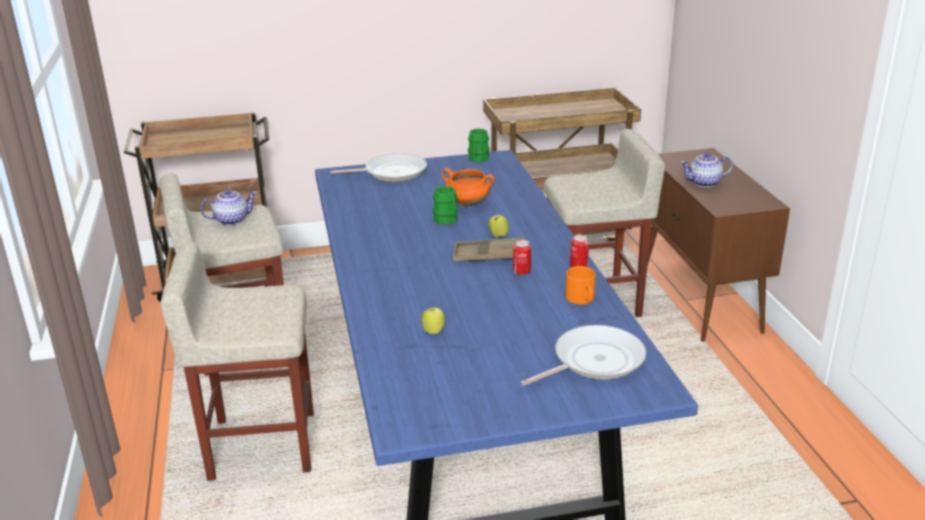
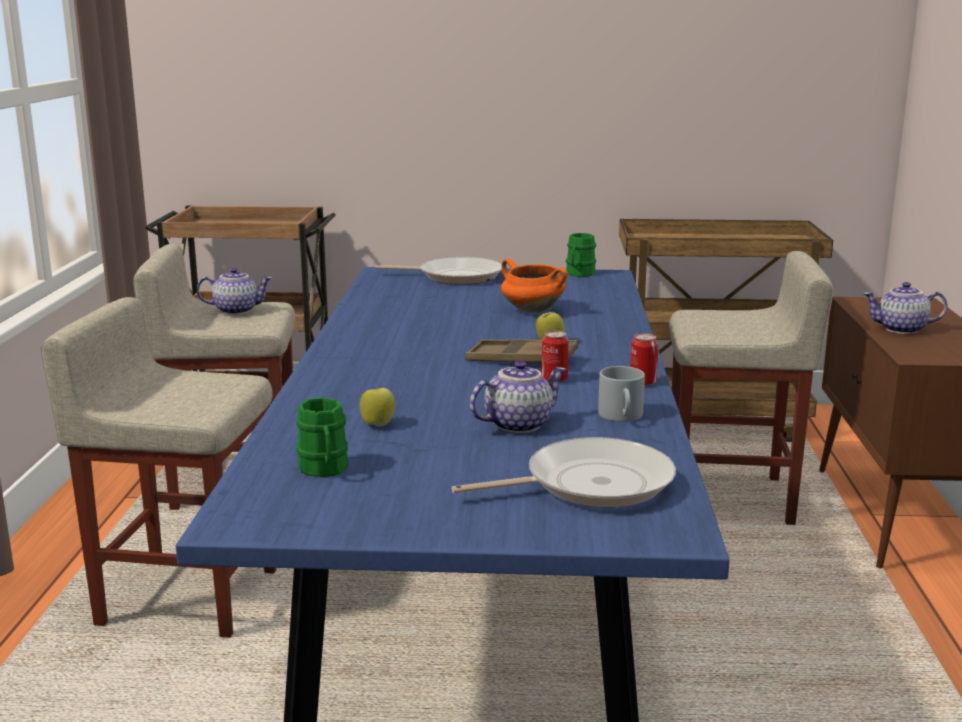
camera: 15 degrees right, 10 degrees down
green mug [433,186,458,225] -> green mug moved to [296,398,348,477]
orange mug [565,266,596,305] -> grey mug [598,366,645,422]
none -> teapot [470,361,567,433]

